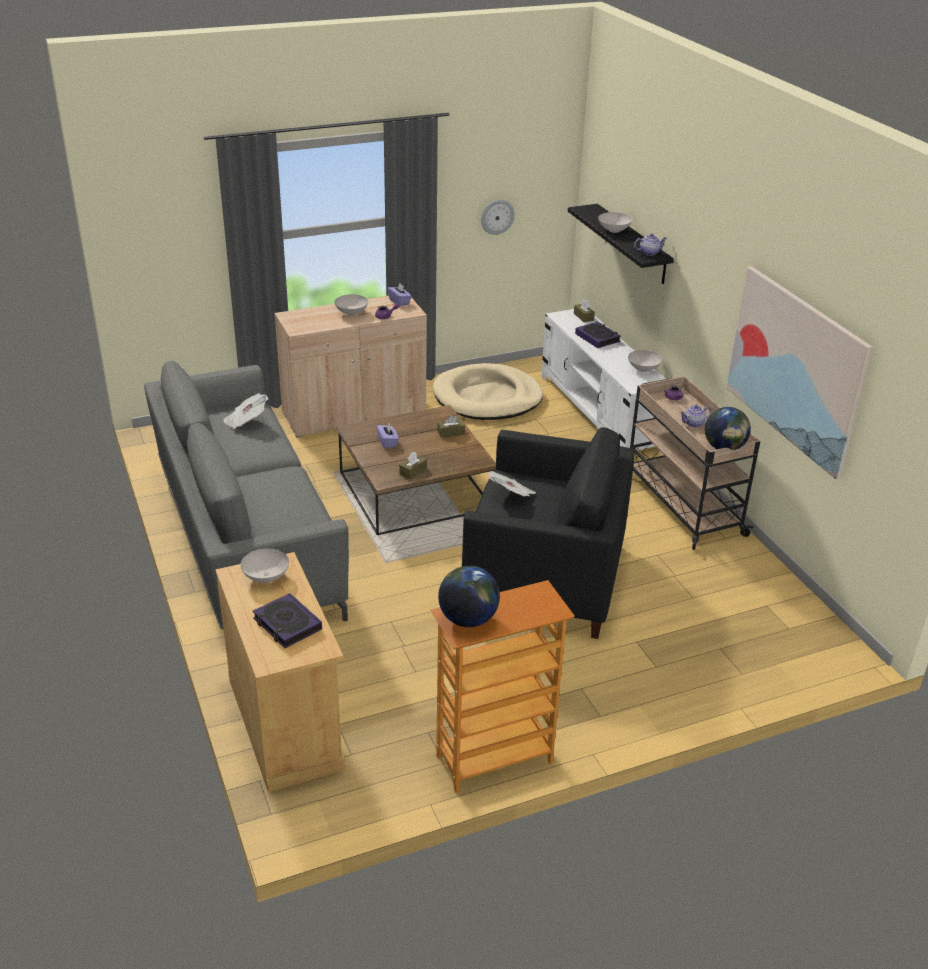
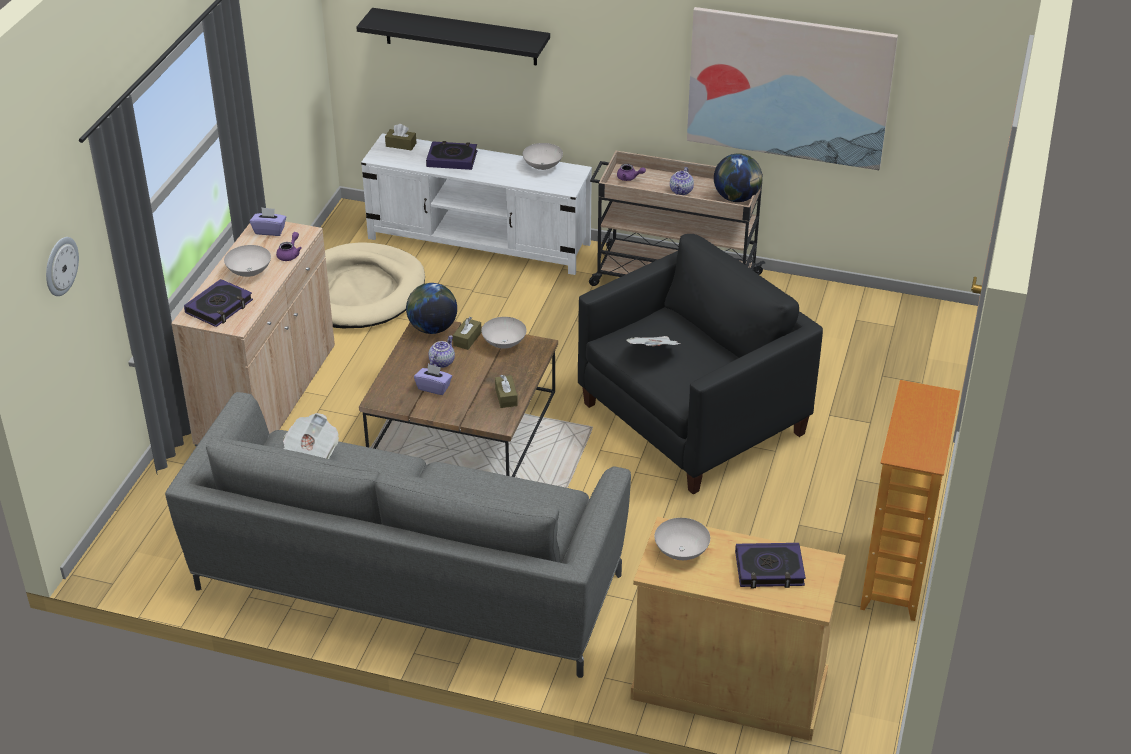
camera: 50 degrees left, 5 degrees up
globe [438,566,500,627] -> globe moved to [406,283,457,334]
wall clock [481,200,515,235] -> wall clock moved to [46,237,79,296]
white bowl [598,212,633,233] -> white bowl moved to [481,317,526,348]
teapot [634,234,667,256] -> teapot moved to [429,336,455,368]
none -> book [184,279,253,327]

